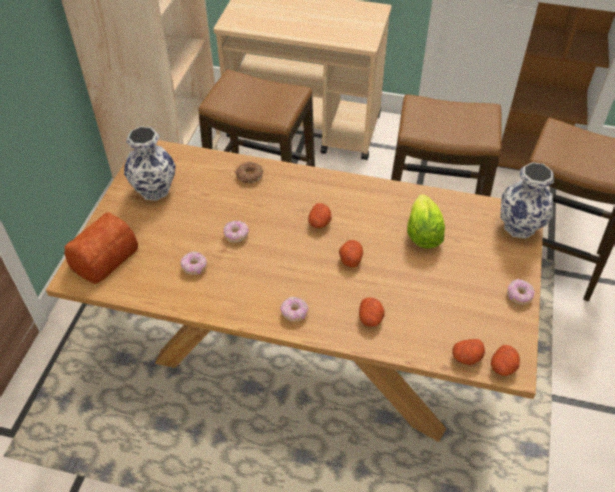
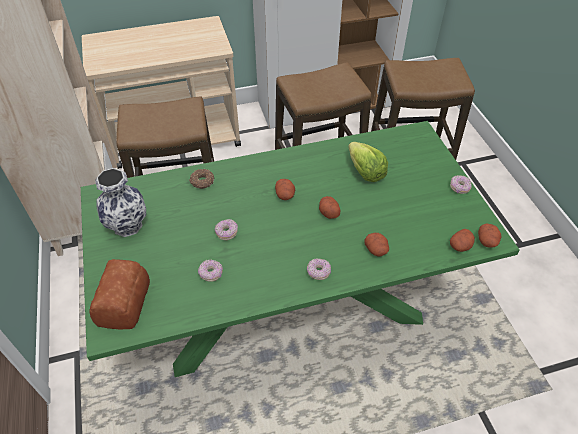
camera: 30 degrees left, 0 degrees up
brown dining table [46,140,543,442] -> green dining table [81,121,520,377]
vase [501,162,554,239] -> none

